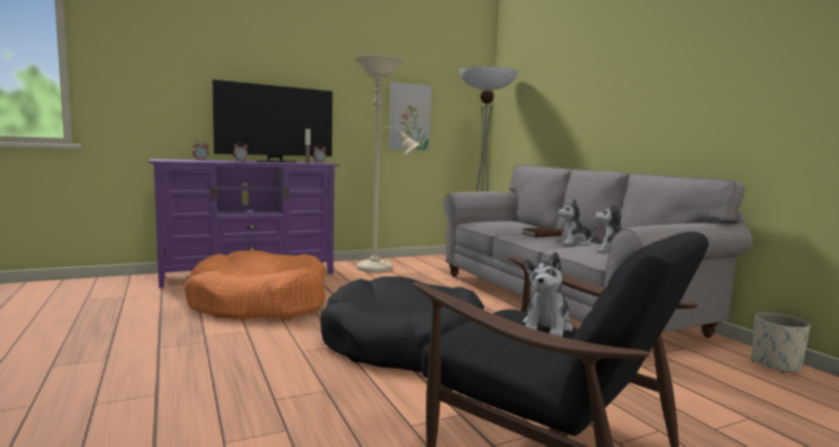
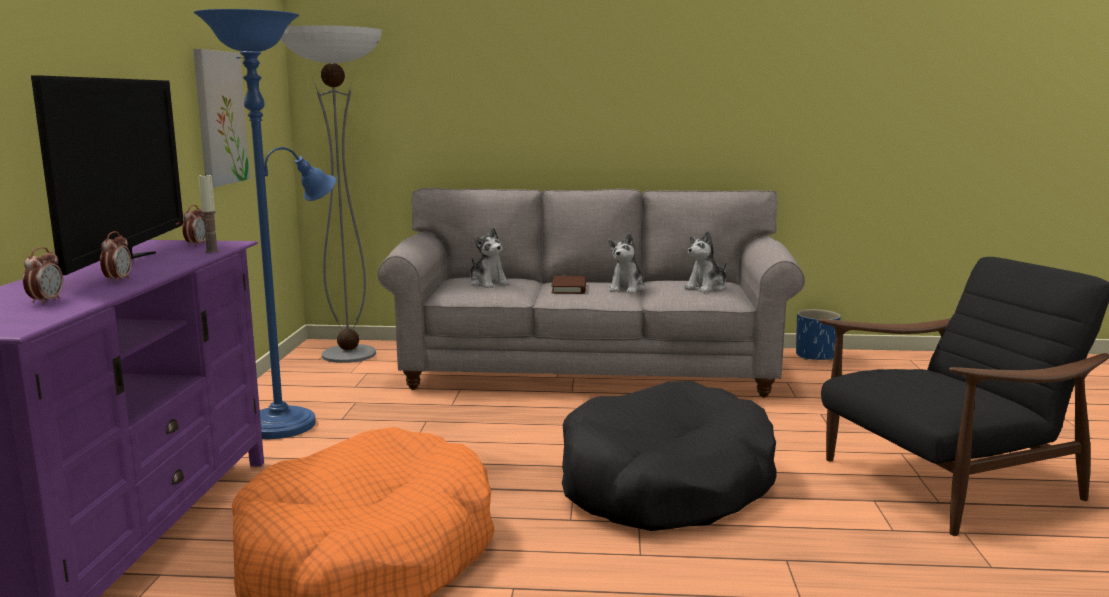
camera: 60 degrees left, 5 degrees up
beige floor lamp [355,55,420,273] -> blue floor lamp [194,9,336,439]
plush toy [522,252,573,337] -> plush toy moved to [470,228,510,288]
beige planter [751,313,811,373] -> blue planter [796,309,841,361]

